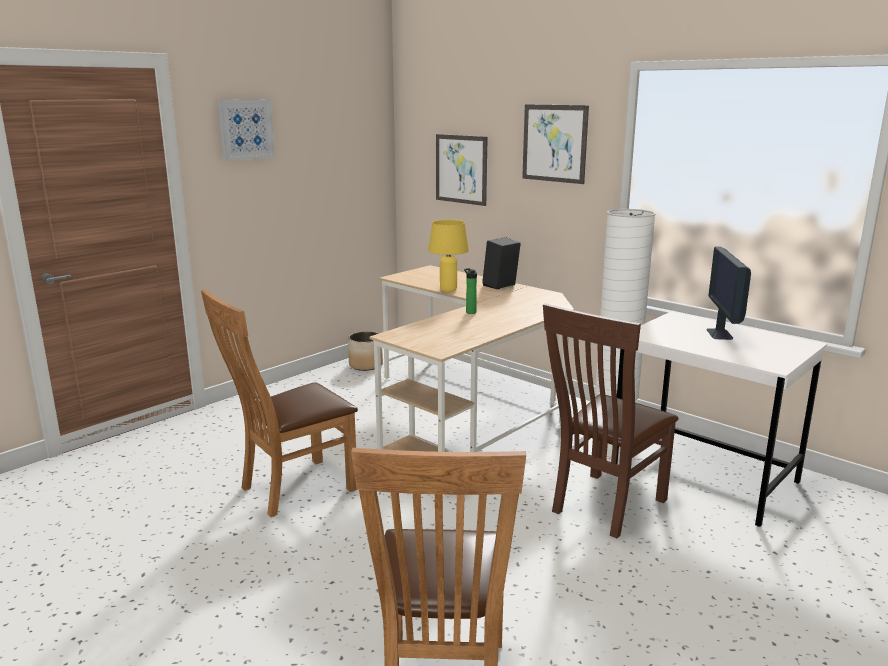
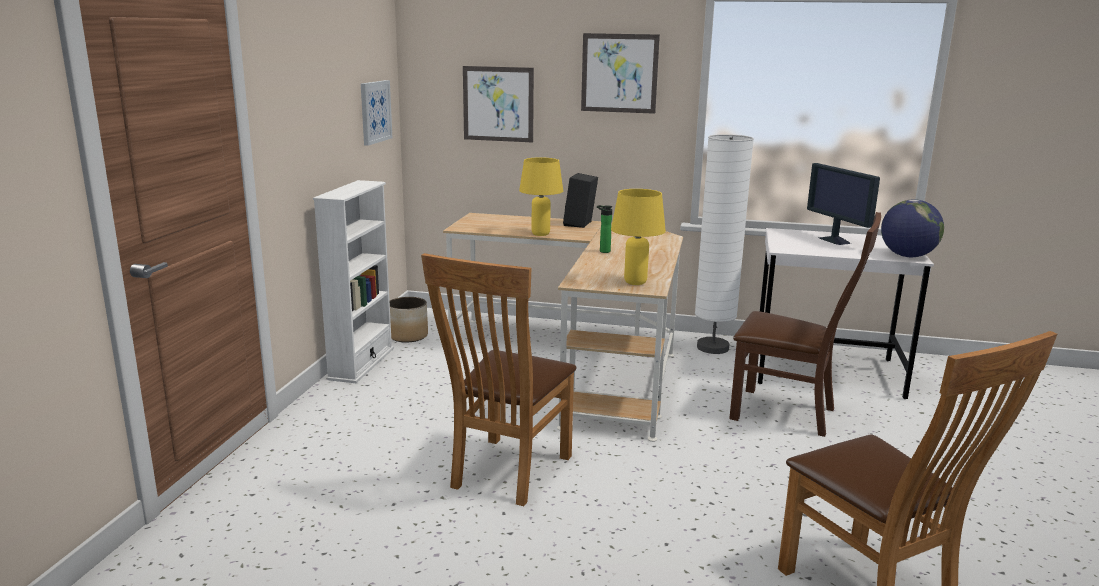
camera: 30 degrees left, 0 degrees up
picture [218,99,275,161] -> picture moved to [361,80,392,146]
brown chair [543,303,678,538] -> brown chair turned 75 degrees counterclockwise [729,212,881,437]
none -> white bookcase [313,180,394,383]
none -> yellow table lamp [611,189,666,285]
none -> globe [881,199,944,257]

